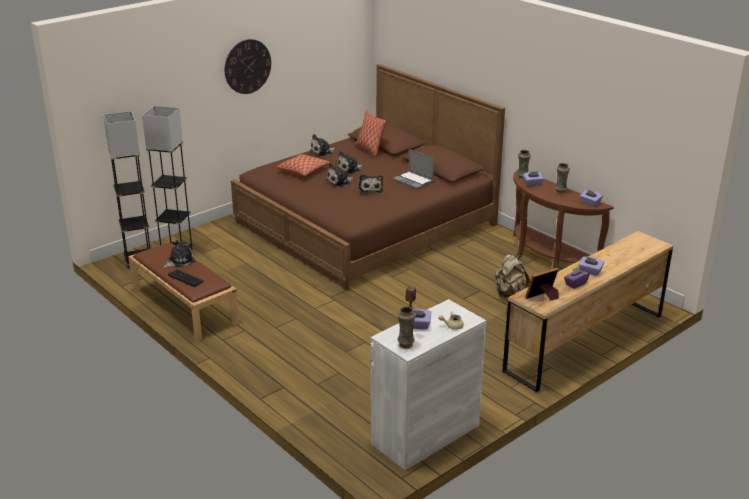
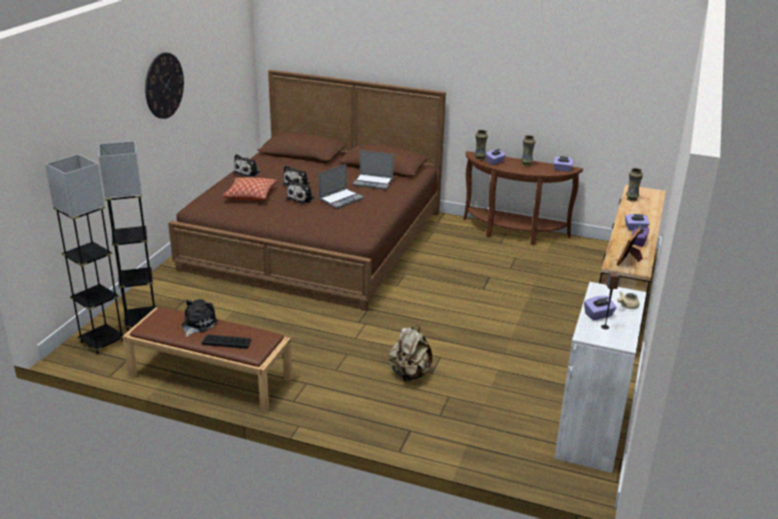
camera: 30 degrees left, 0 degrees up
pillow [356,110,387,157] -> none
plush toy [359,174,383,194] -> laptop [318,164,364,209]
vase [398,306,416,349] -> vase moved to [626,168,643,202]
beige backpack [495,254,530,298] -> beige backpack moved to [389,325,433,381]

